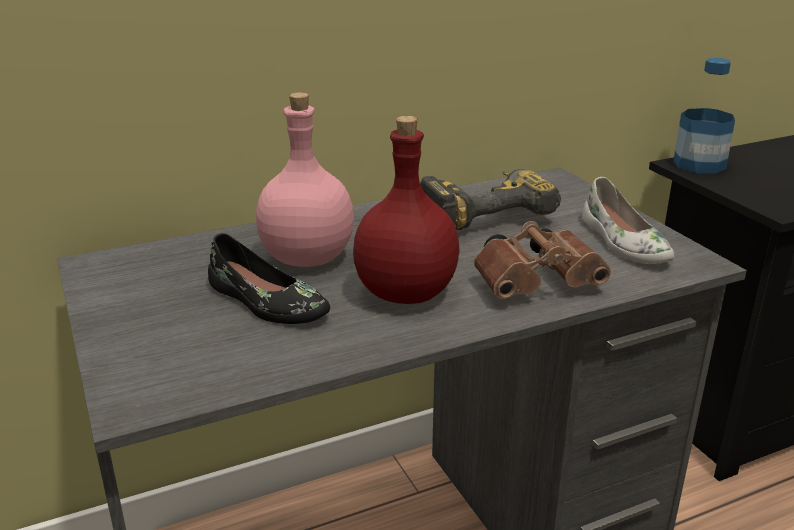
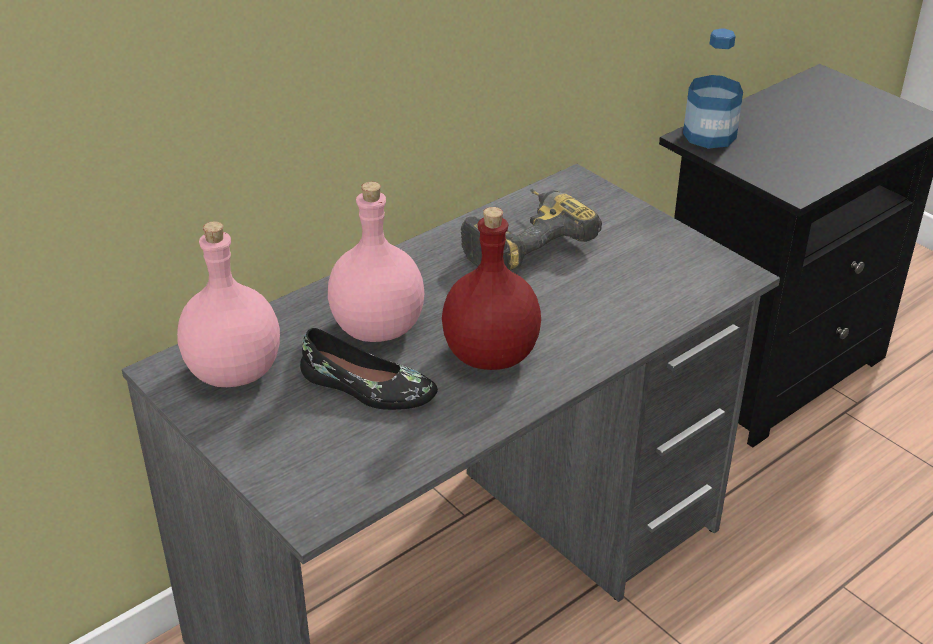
camera: 15 degrees left, 10 degrees up
brown binoculars [474,221,611,299] -> none
white shoe [582,177,674,264] -> none
none -> pink bottle [177,221,280,387]

